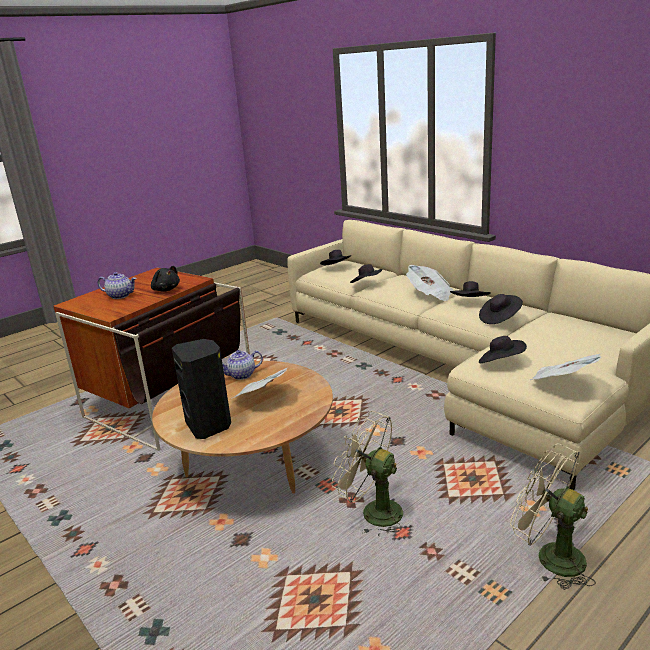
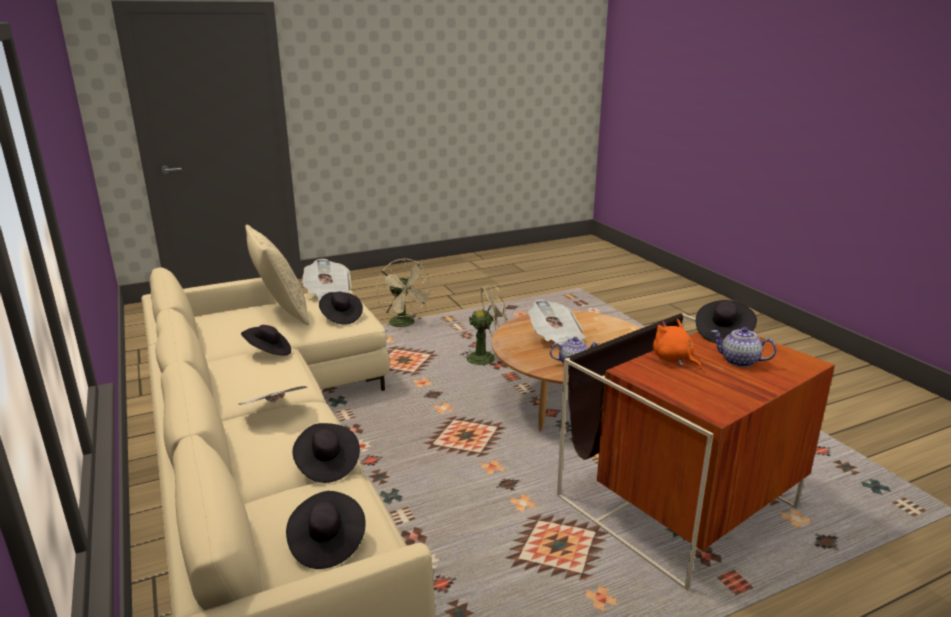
camera: 165 degrees left, 0 degrees up
black plush toy [151,266,180,292] -> orange plush toy [653,319,702,369]
black speaker [172,339,231,439] -> none
beige fan [332,411,403,537] -> beige fan turned 60 degrees counterclockwise [460,285,508,366]
black hat [450,281,491,297] -> black hat moved to [696,300,757,343]
none -> beige pillow [245,224,309,325]

